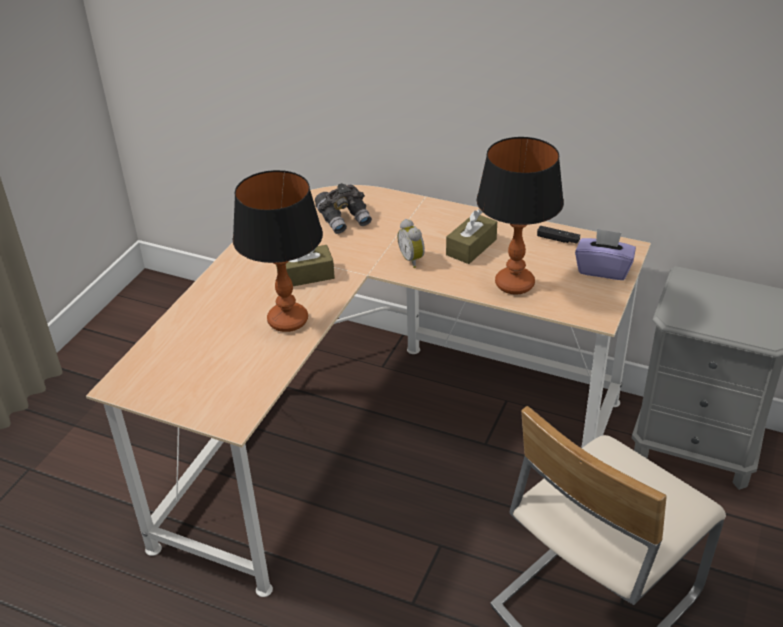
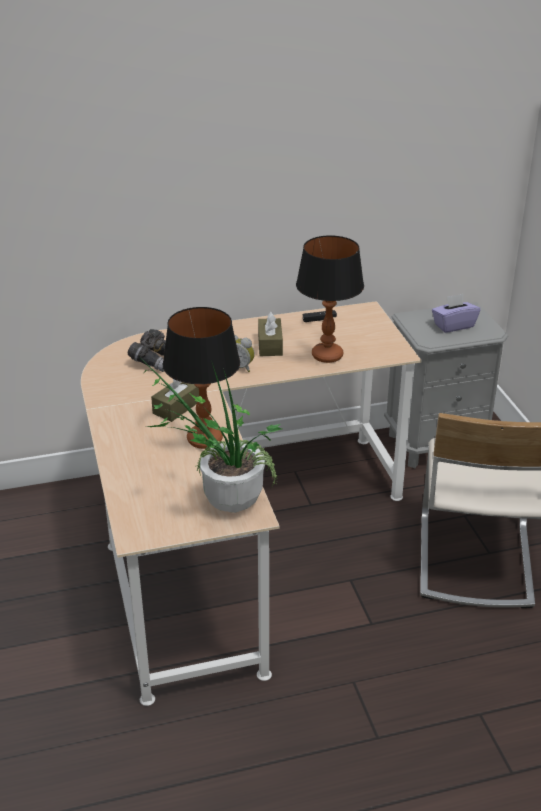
camera: 40 degrees left, 5 degrees down
purple tissue box [575,228,636,280] -> purple tissue box moved to [432,294,480,333]
none -> potted plant [143,363,282,513]

